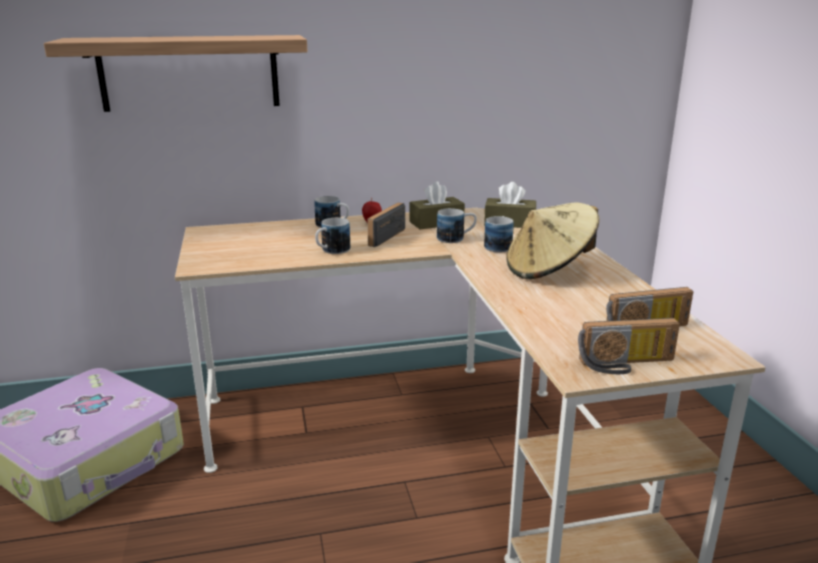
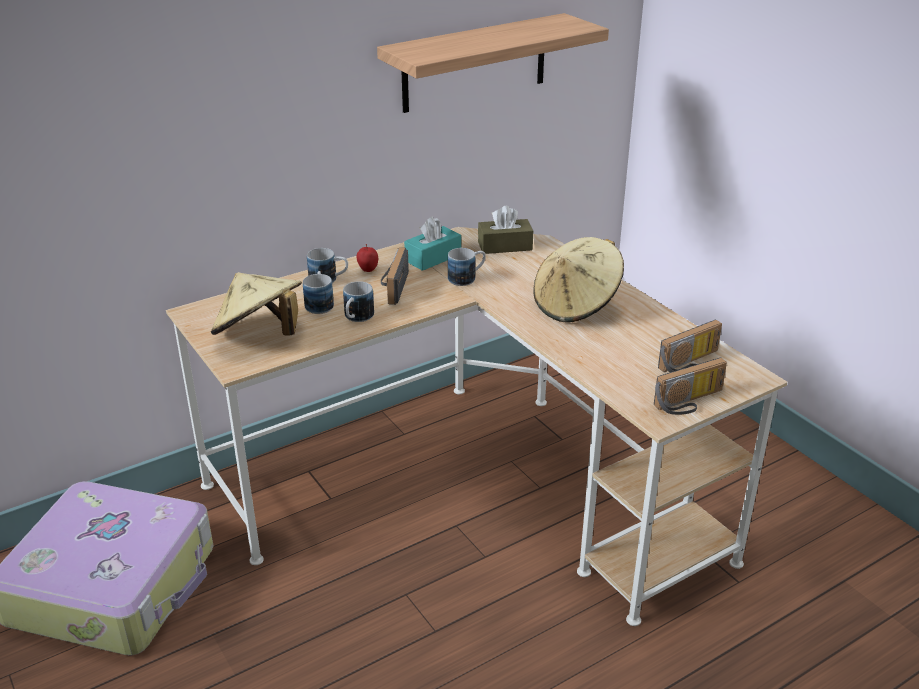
camera: 20 degrees left, 10 degrees up
shelf [44,35,308,112] -> shelf moved to [377,13,609,113]
brown tissue box [410,182,465,229] -> turquoise tissue box [404,217,461,271]
mug [484,216,514,252] -> mug moved to [303,271,334,314]
none -> beige hat [211,272,302,335]

